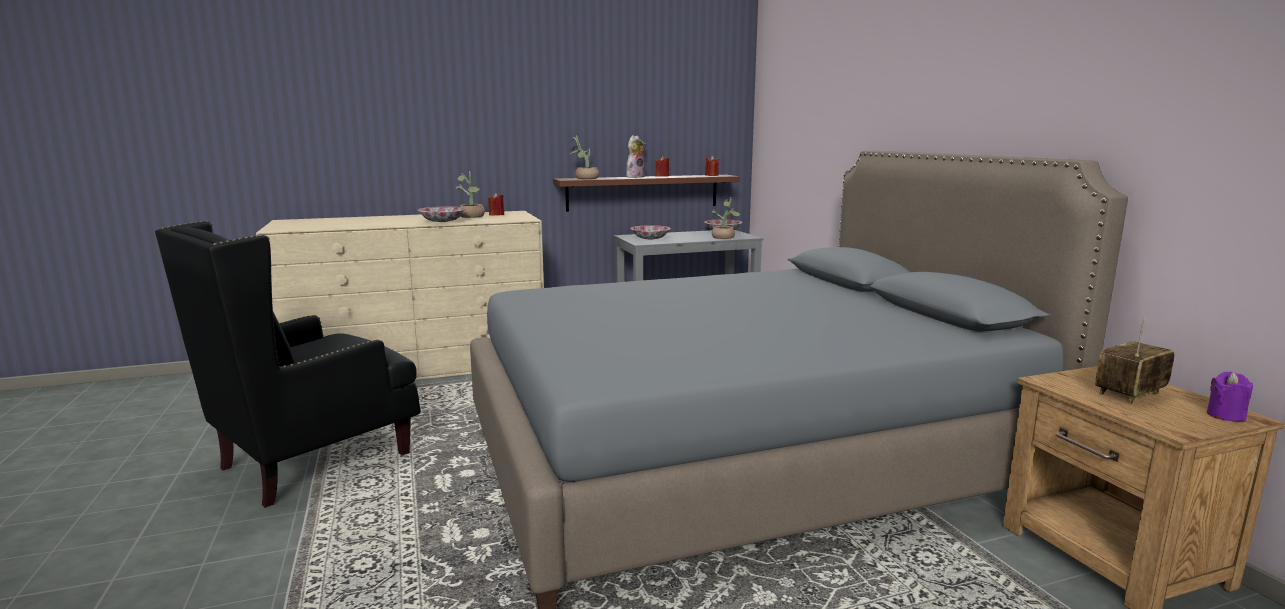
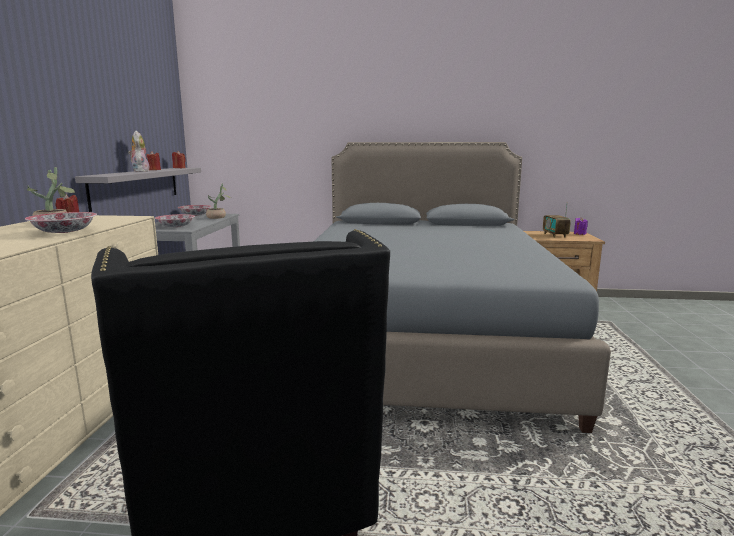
camera: 65 degrees left, 0 degrees up
brown shelf [553,175,740,212] -> grey shelf [75,168,201,212]
potted plant [570,136,599,179] -> none

